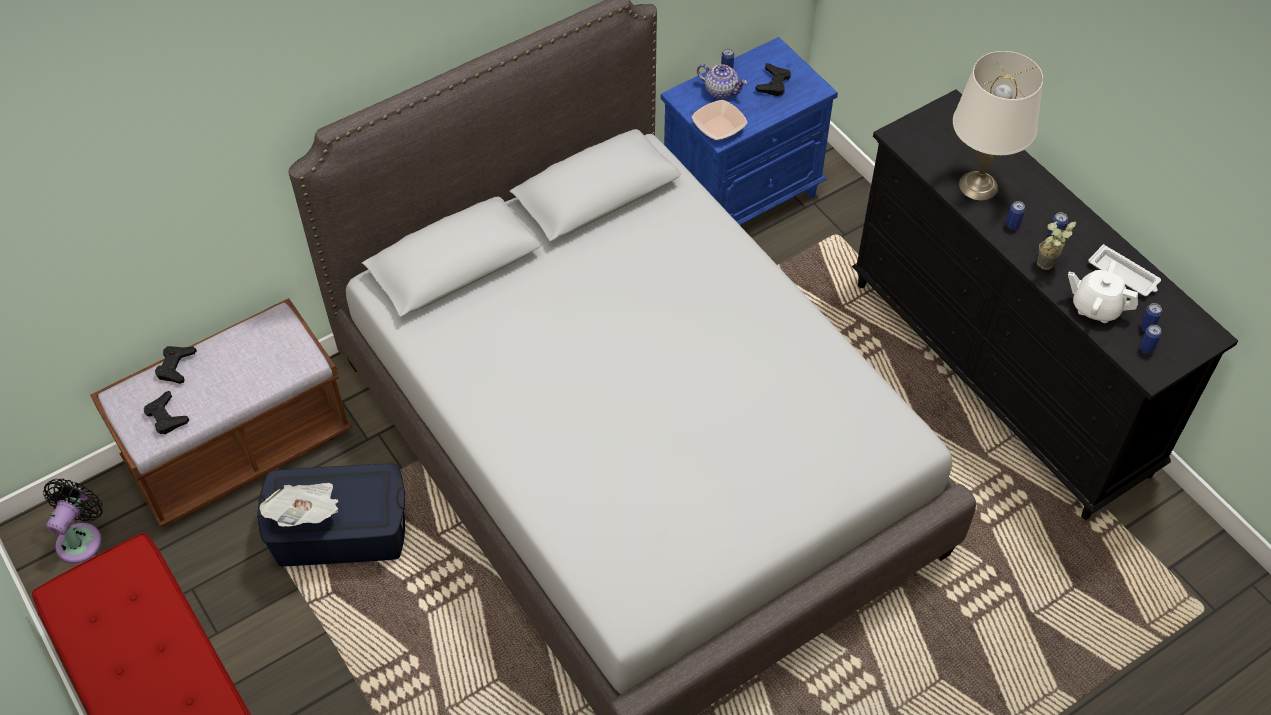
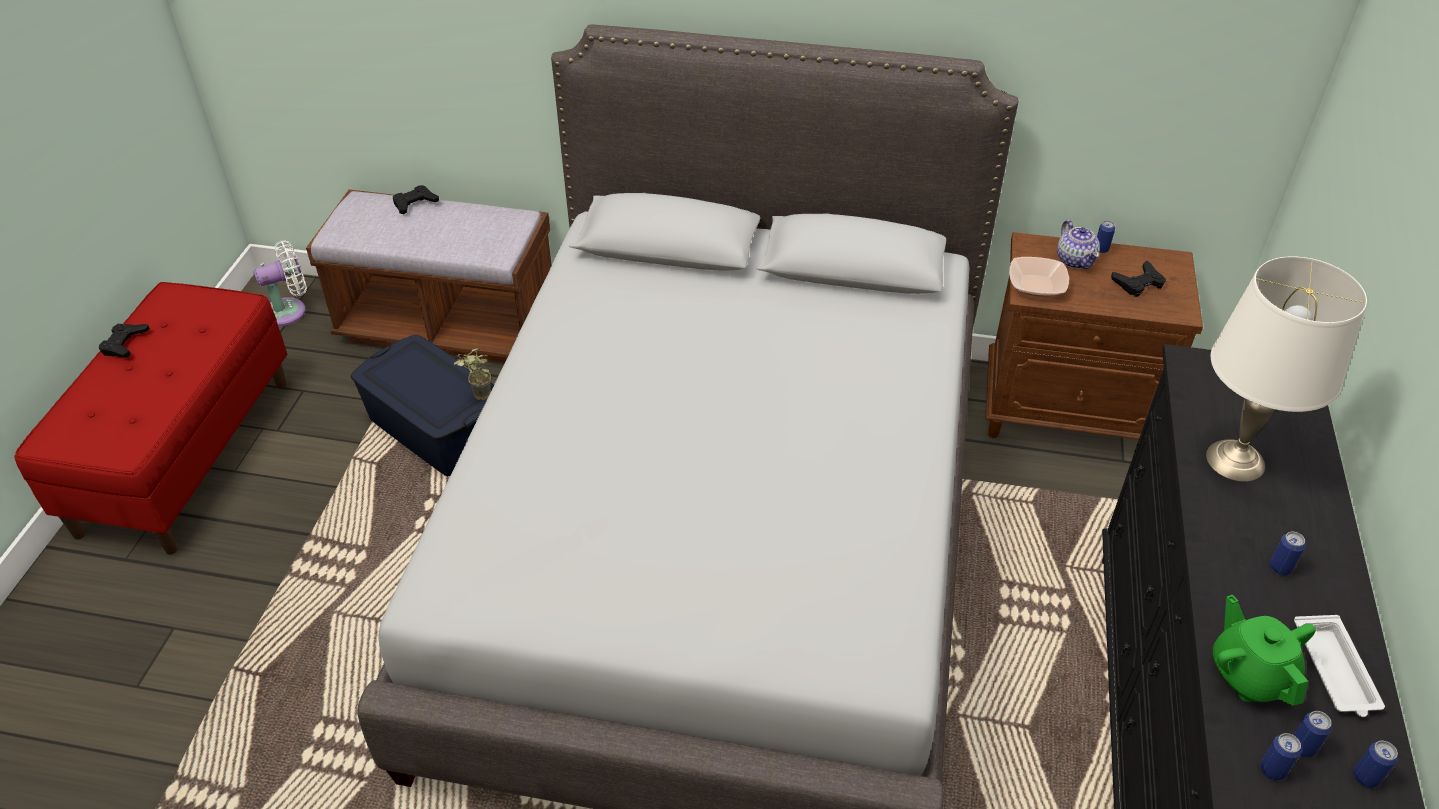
camera: 45 degrees right, 10 degrees down
black fan [43,479,103,563] -> white fan [253,241,307,326]
black game controller [144,391,189,434] -> black game controller moved to [99,324,150,358]
newspaper [260,483,338,527] -> none
blue nightstand [661,37,838,225] -> brown nightstand [985,232,1203,440]
can [1006,201,1025,230] -> can moved to [1353,741,1398,788]
potted plant [1037,221,1076,270] -> potted plant moved to [453,349,491,400]
white teapot [1068,261,1138,323] -> green teapot [1213,595,1316,706]

